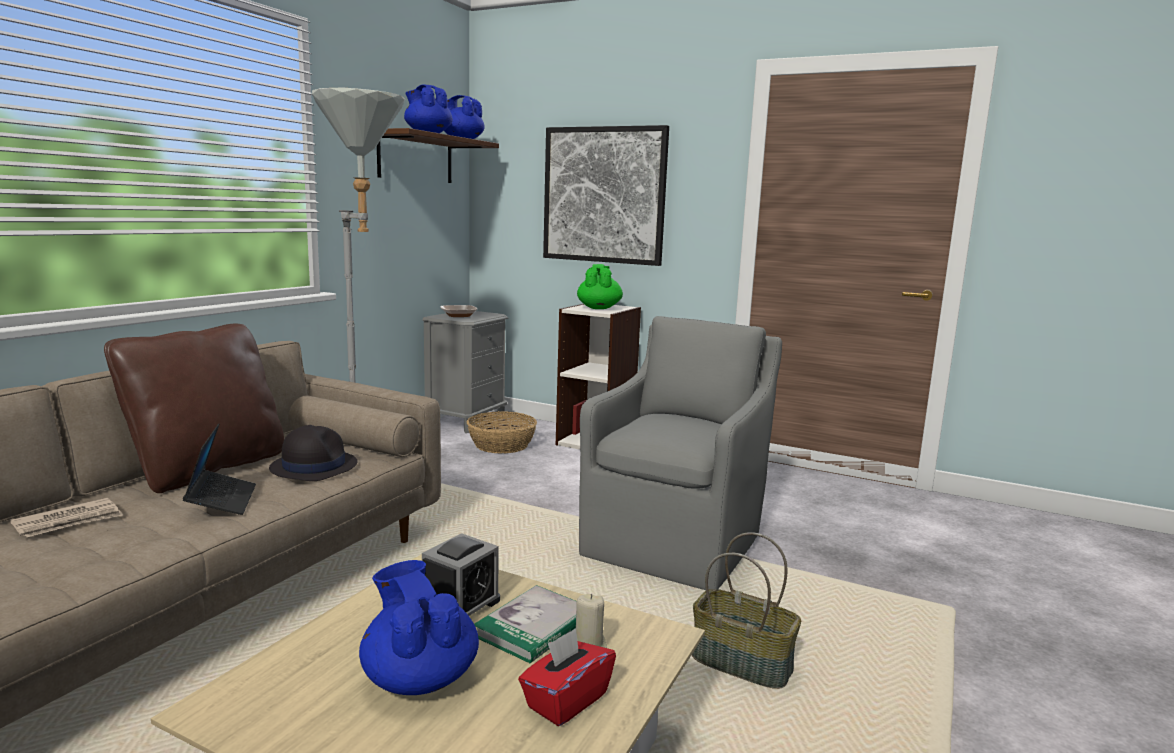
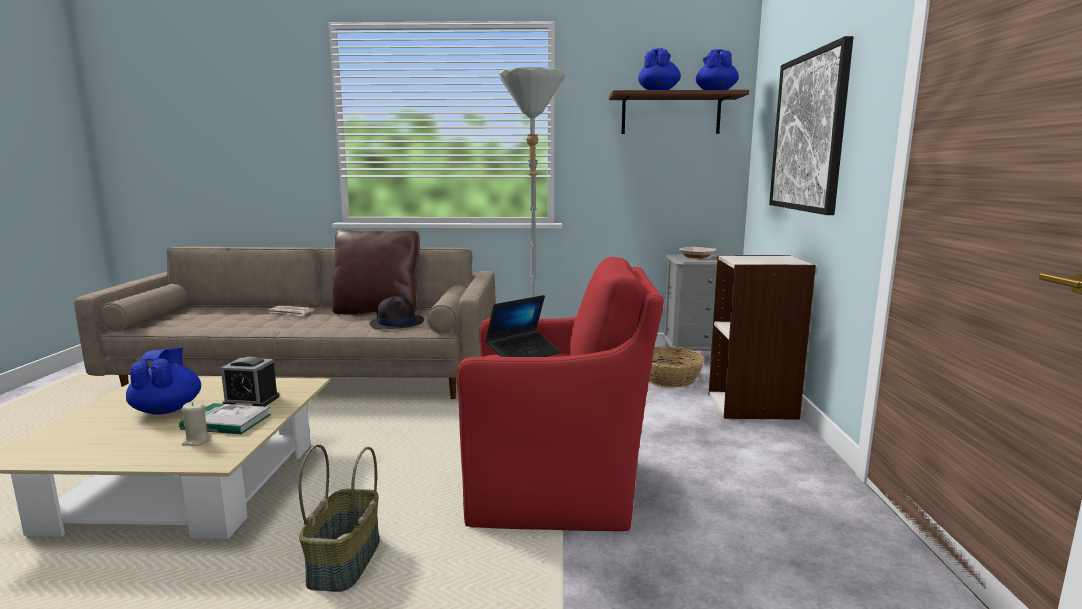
camera: 65 degrees right, 0 degrees up
laptop [183,423,256,515] -> laptop moved to [485,295,561,357]
blue teapot [359,560,479,695] -> blue teapot turned 45 degrees counterclockwise [126,347,201,415]
red tissue box [518,628,616,726] -> none
green teapot [577,264,623,309] -> none
grey armchair [579,316,782,590] -> red armchair [457,257,664,531]

